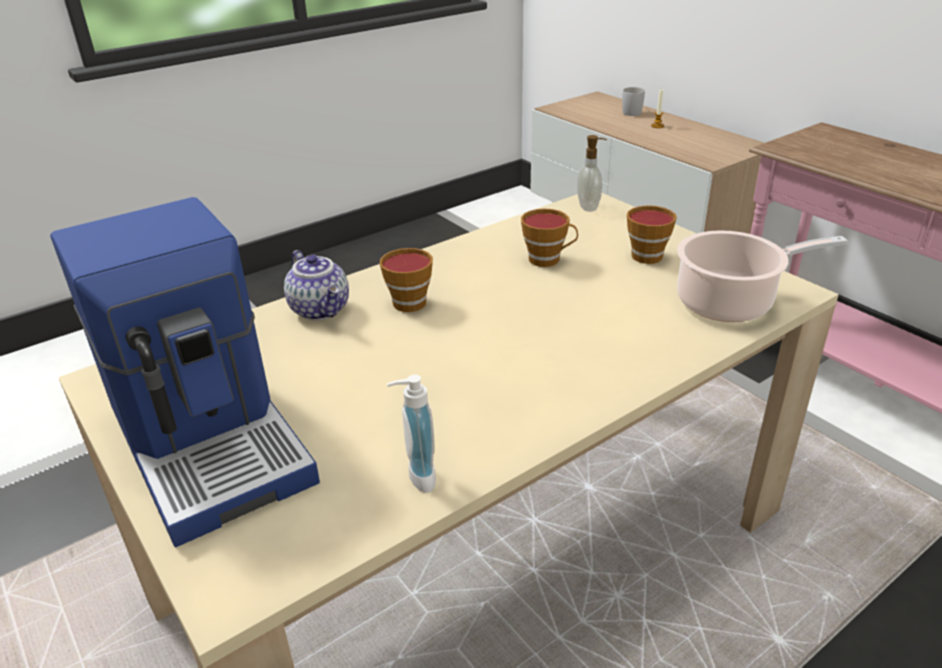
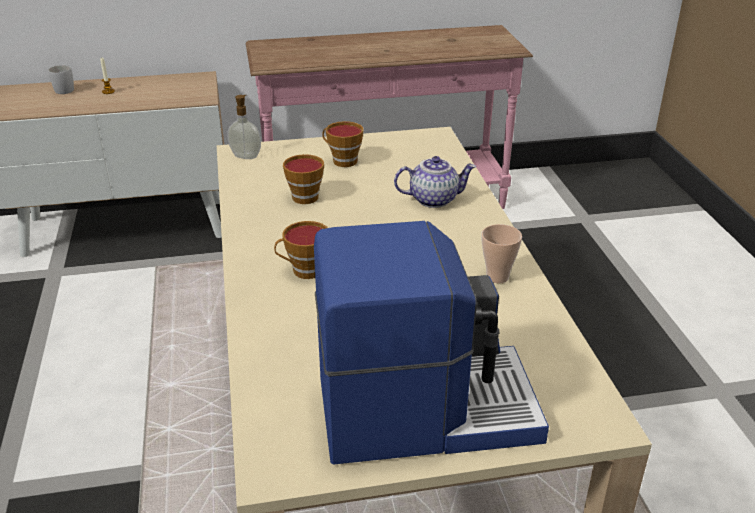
camera: 65 degrees left, 0 degrees up
teapot [284,250,349,321] -> teapot moved to [394,156,476,208]
soap dispenser [387,374,436,493] -> none
cooking pot [677,230,848,322] -> none
none -> cup [482,224,522,283]

